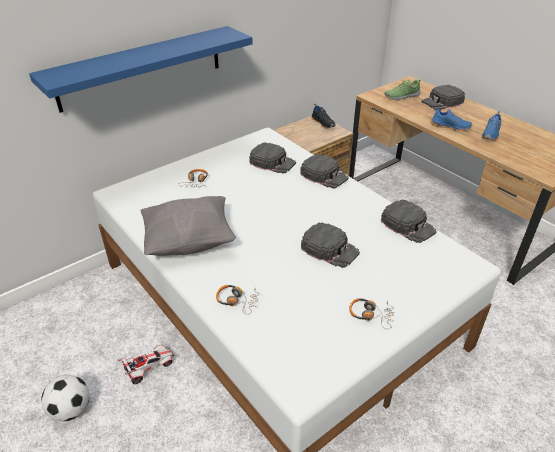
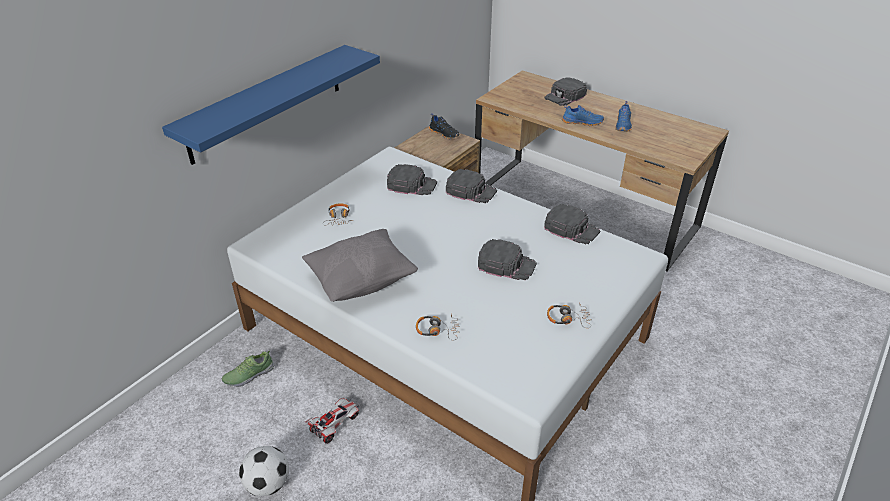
camera: 15 degrees left, 0 degrees up
shoe [384,80,421,101] -> shoe moved to [222,351,274,387]

